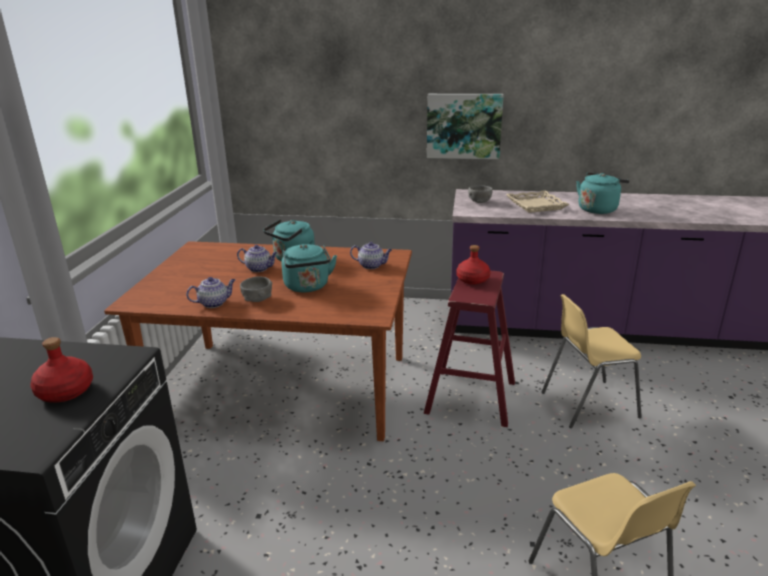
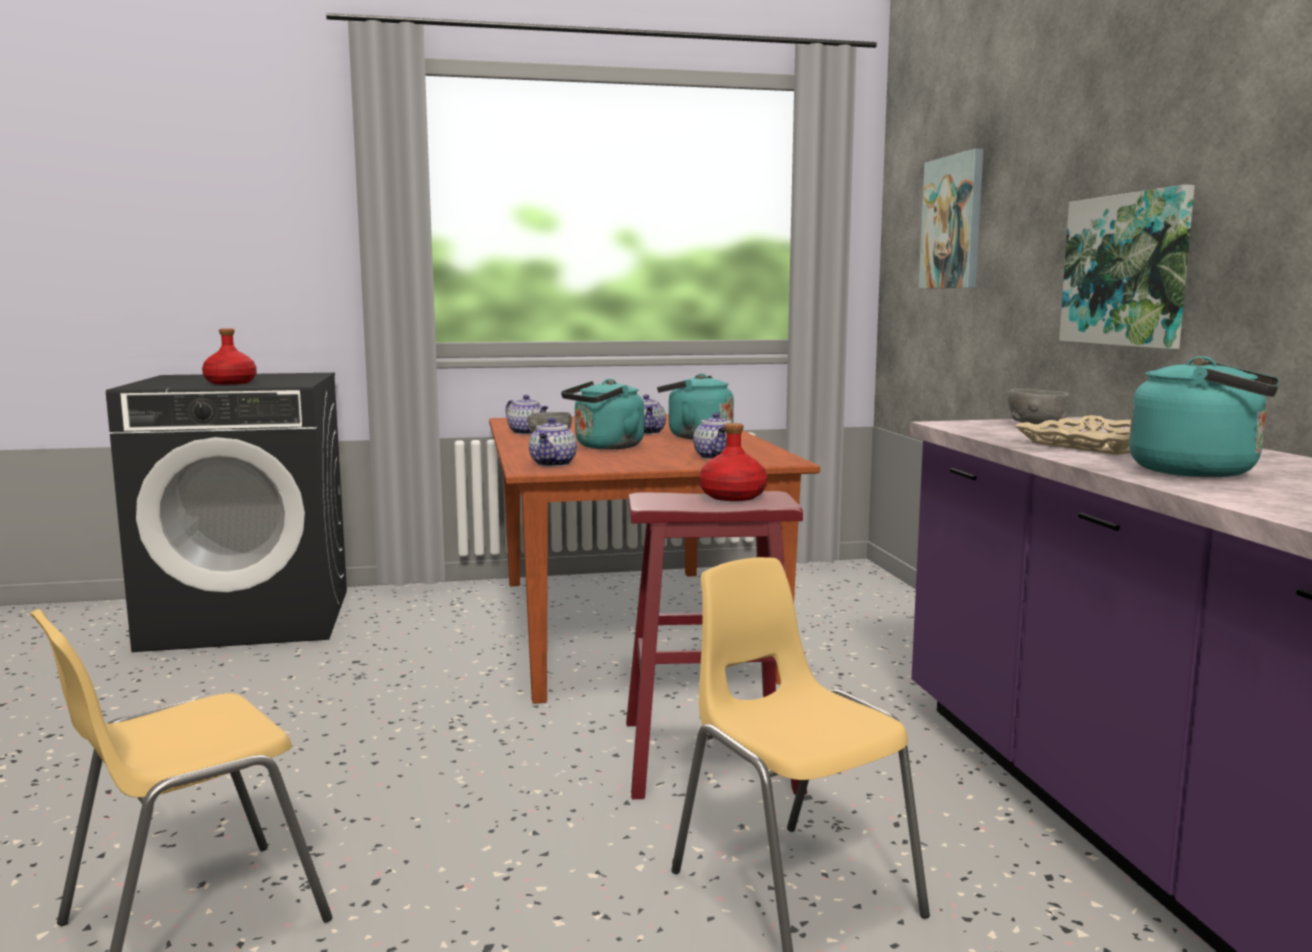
camera: 70 degrees right, 15 degrees down
none -> teapot [529,417,577,467]
none -> picture [919,149,984,289]

